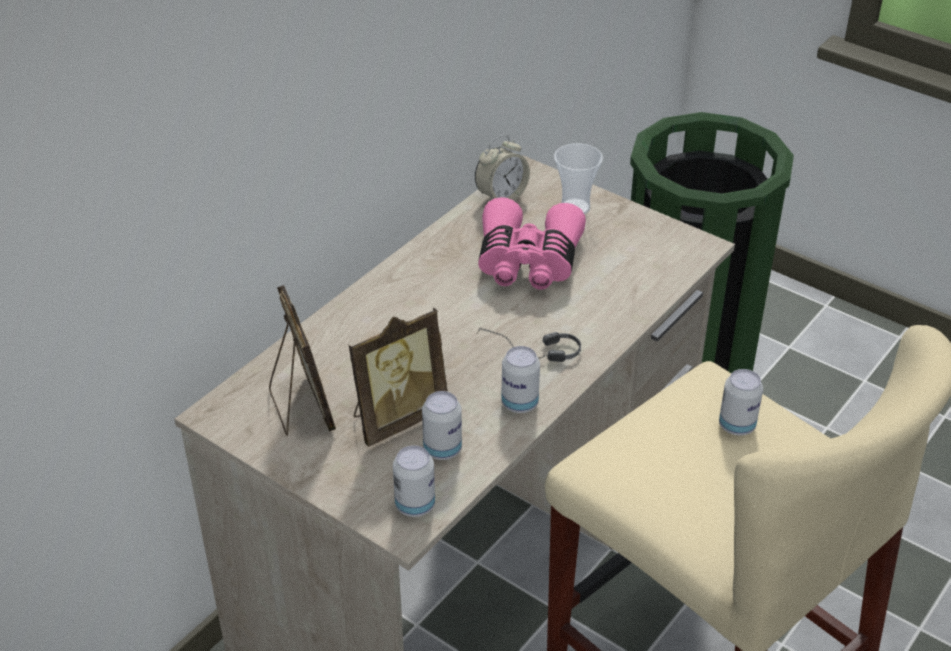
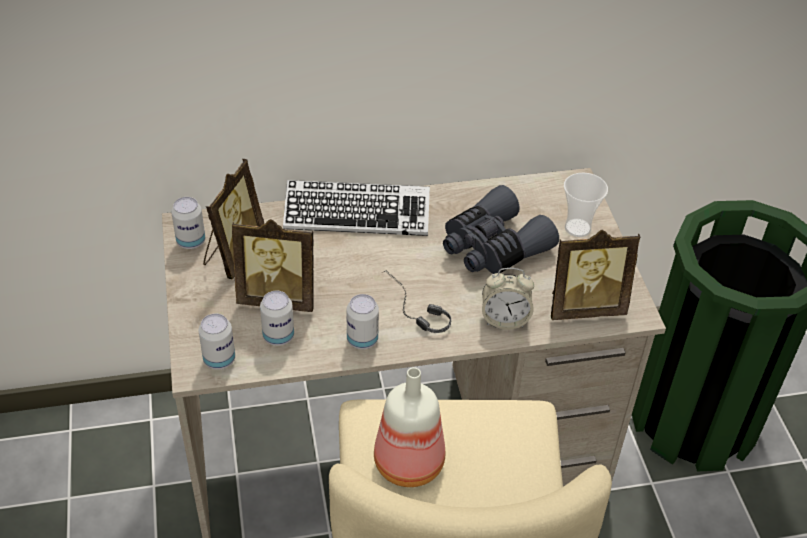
camera: 40 degrees right, 5 degrees up
alarm clock [475,135,530,201] -> alarm clock moved to [482,268,534,330]
pink binoculars [478,197,586,290] -> grey binoculars [443,185,559,274]
can [719,369,763,436] -> can moved to [171,197,205,249]
none -> keyboard [283,180,430,236]
none -> bottle [374,367,445,487]
none -> picture frame [551,230,640,320]

